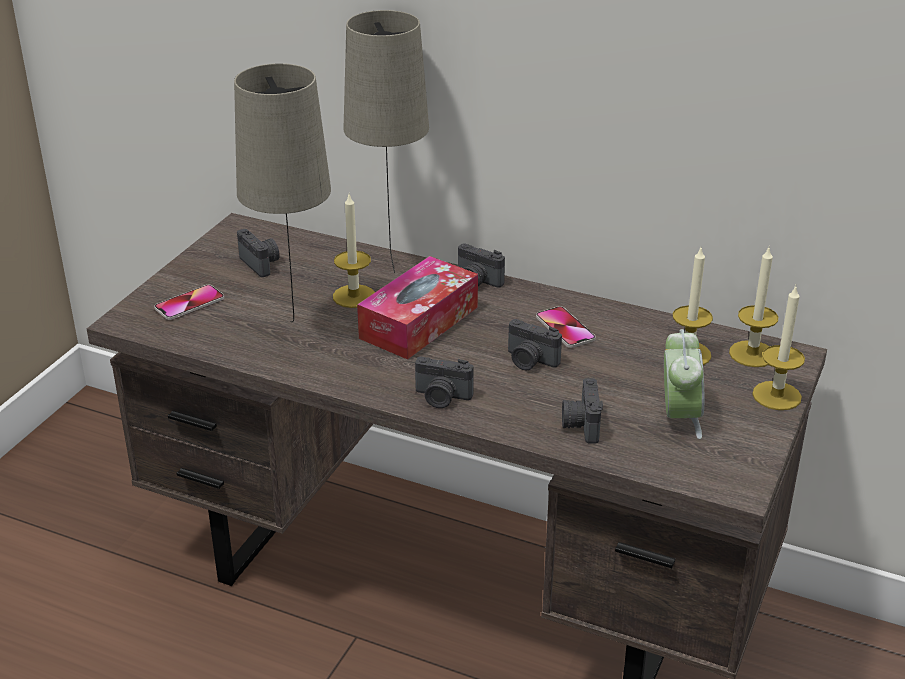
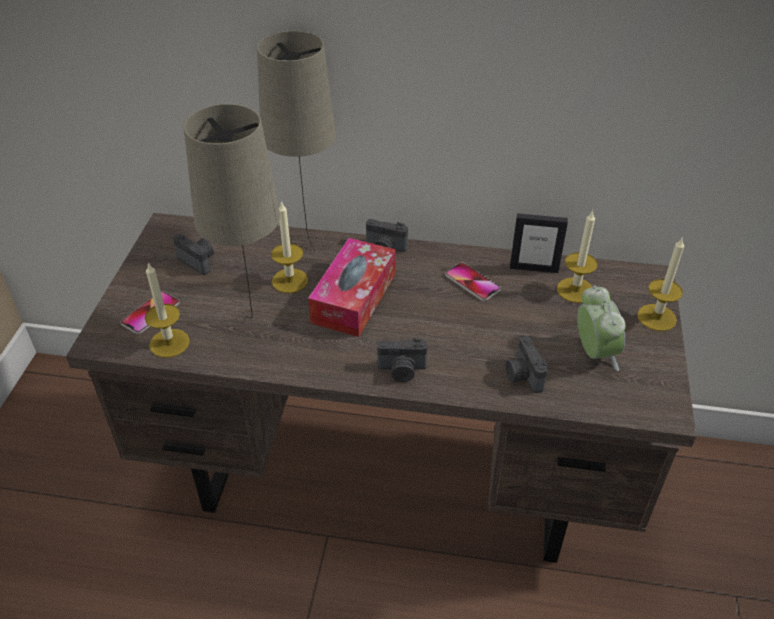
camera: 15 degrees left, 10 degrees up
camera [508,319,562,371] -> none
candle [729,248,778,367] -> candle moved to [145,262,190,358]
none -> picture frame [510,213,568,273]

